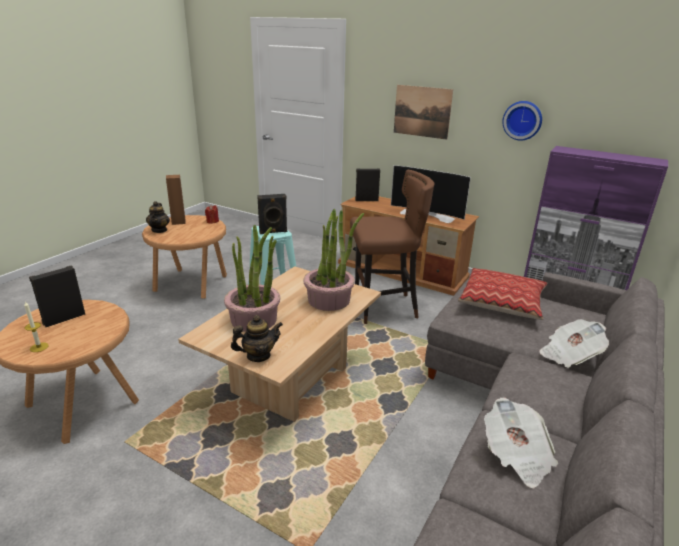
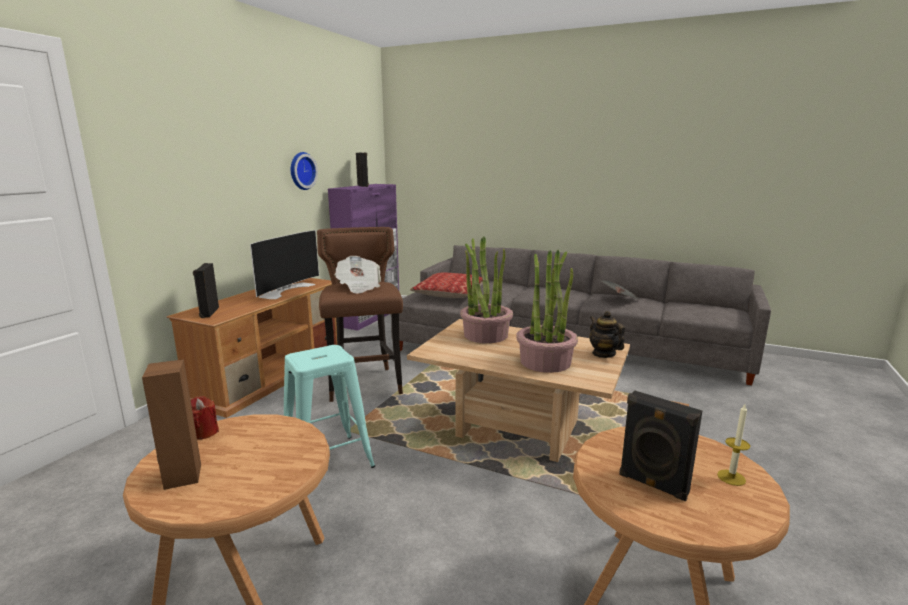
camera: 95 degrees left, 10 degrees down
teapot [146,201,170,233] -> none
black speaker [257,194,287,234] -> black speaker moved to [356,152,369,187]
picture [394,85,453,140] -> none
newspaper [539,319,609,368] -> newspaper moved to [335,256,381,294]

